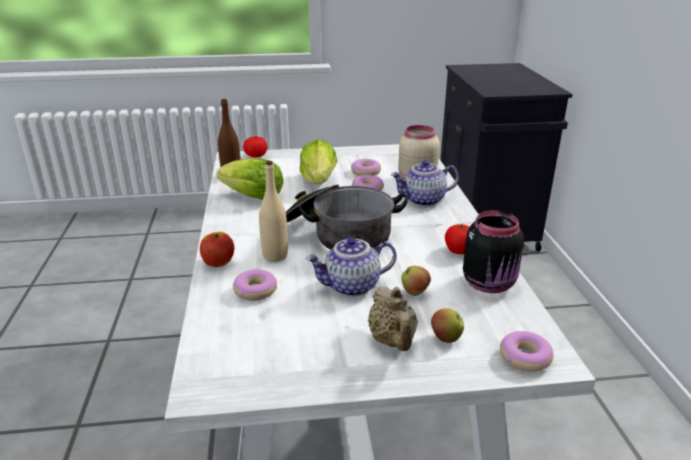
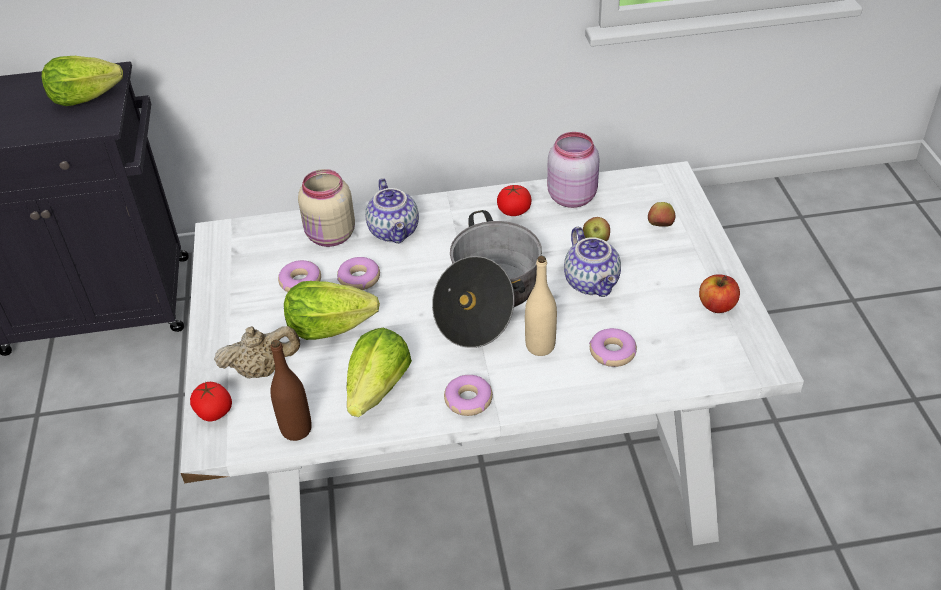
camera: 90 degrees left, 15 degrees up
apple [200,232,234,267] -> apple moved to [699,274,740,313]
beige teapot [368,286,418,351] -> beige teapot moved to [214,326,300,378]
black jar [463,210,524,293] -> pink jar [547,132,600,208]
donut [500,331,554,372] -> donut moved to [444,375,493,416]
none -> lettuce [42,56,123,106]

